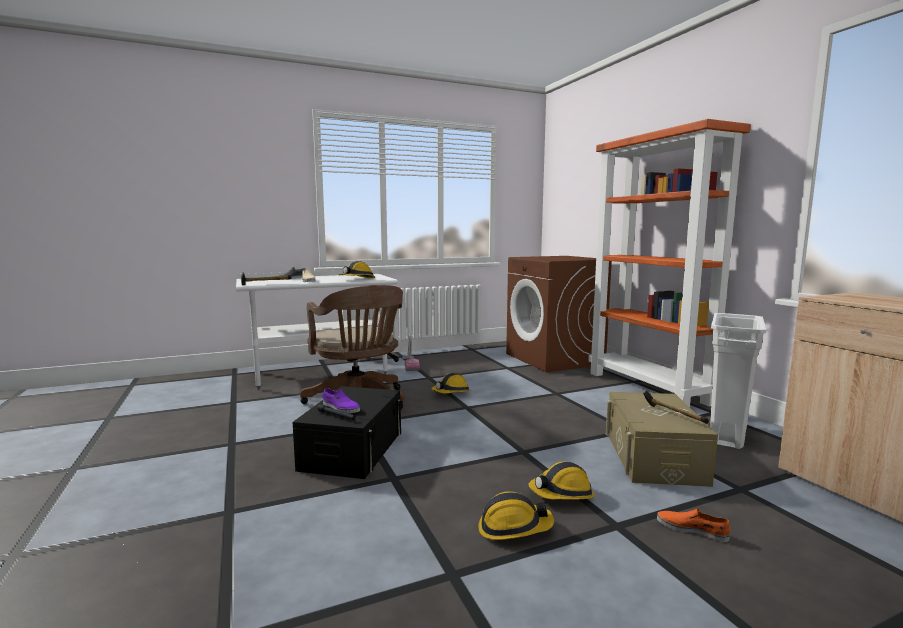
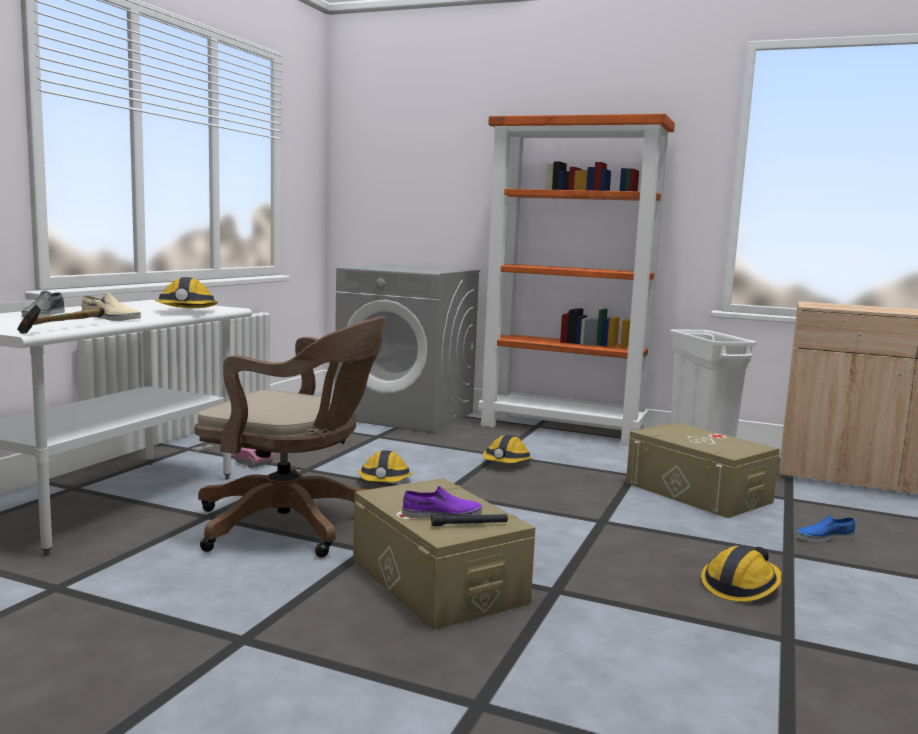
camera: 45 degrees left, 0 degrees up
black storage box [293,386,401,479] -> beige storage box [353,478,535,630]
brown washing machine [506,256,612,373] -> grey washing machine [335,264,480,433]
hard hat [529,461,595,500] -> hard hat moved to [483,435,533,463]
hammer [643,390,709,424] -> none
orange shoe [657,508,730,542] -> blue shoe [796,515,856,542]

